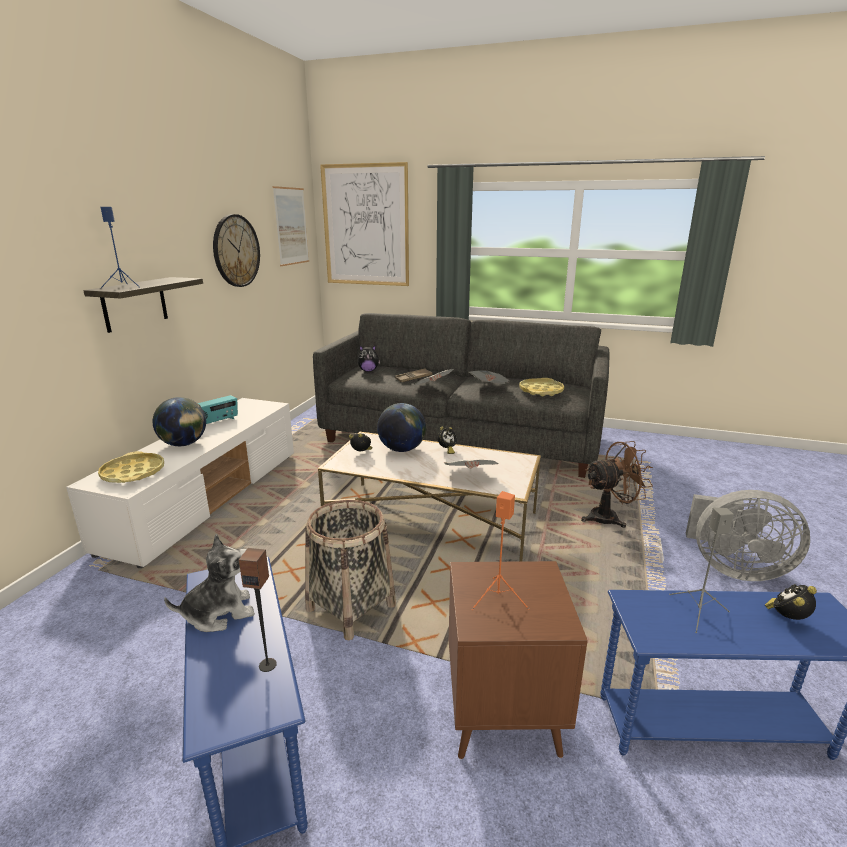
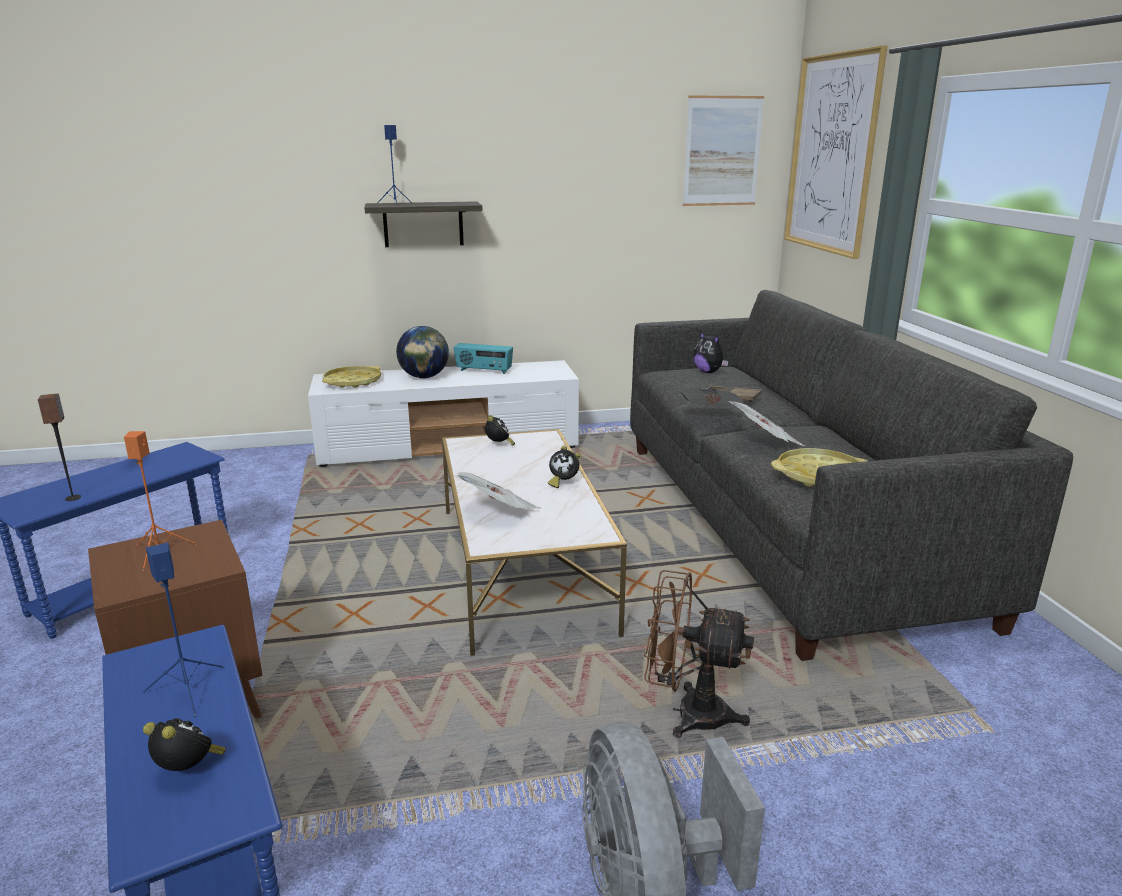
camera: 60 degrees right, 0 degrees up
plush toy [164,534,255,632] -> none
wall clock [213,214,260,287] -> none
basket [305,500,396,640] -> none
globe [377,403,426,452] -> none
brown fan [581,441,653,528] -> brown fan turned 150 degrees clockwise [644,570,754,738]
grey speaker [669,508,734,633] -> blue speaker [143,542,225,717]

